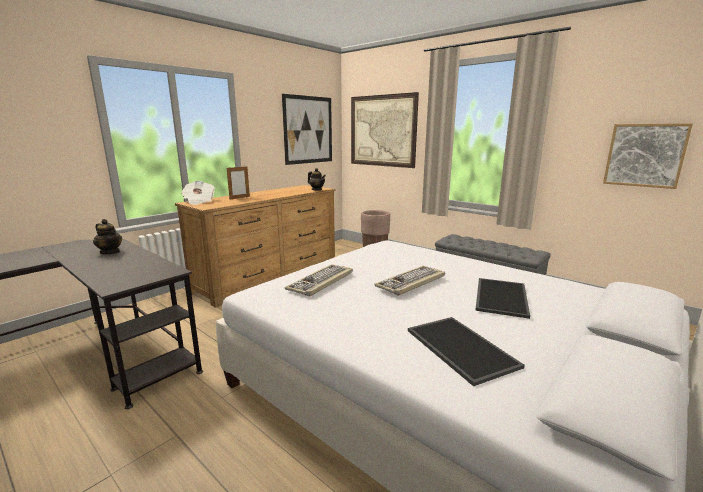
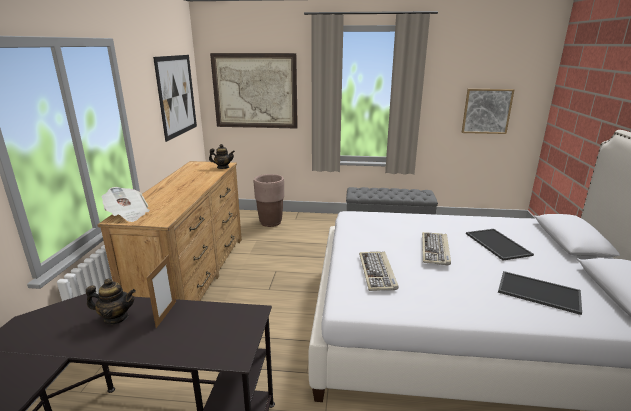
camera: 35 degrees left, 5 degrees up
picture frame [227,166,250,200] -> picture frame moved to [146,255,176,328]

